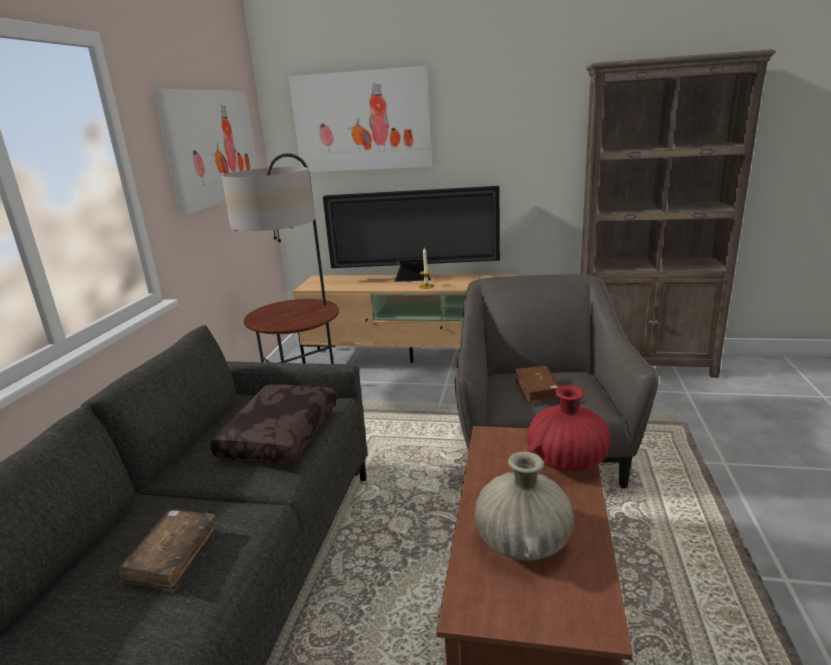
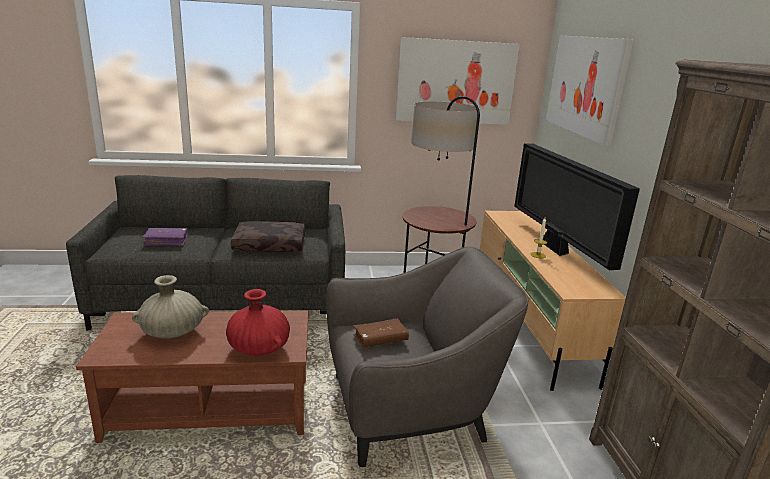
camera: 70 degrees right, 0 degrees up
brown book [117,509,217,592] -> purple book [143,228,188,246]

